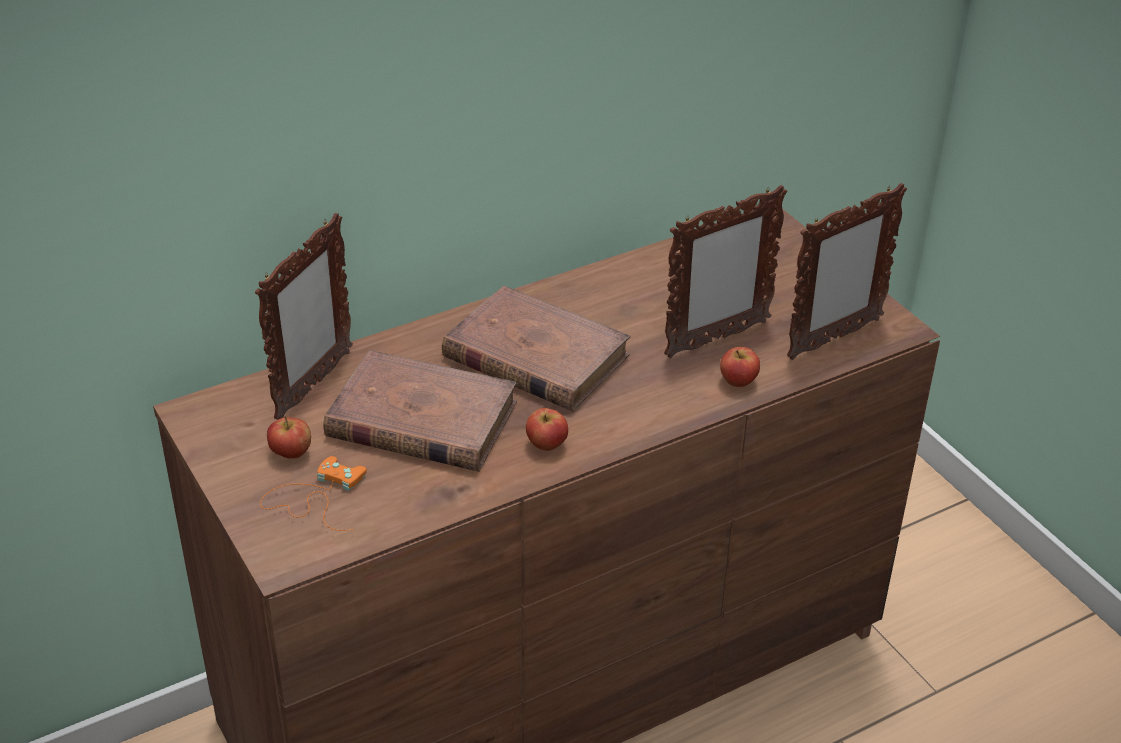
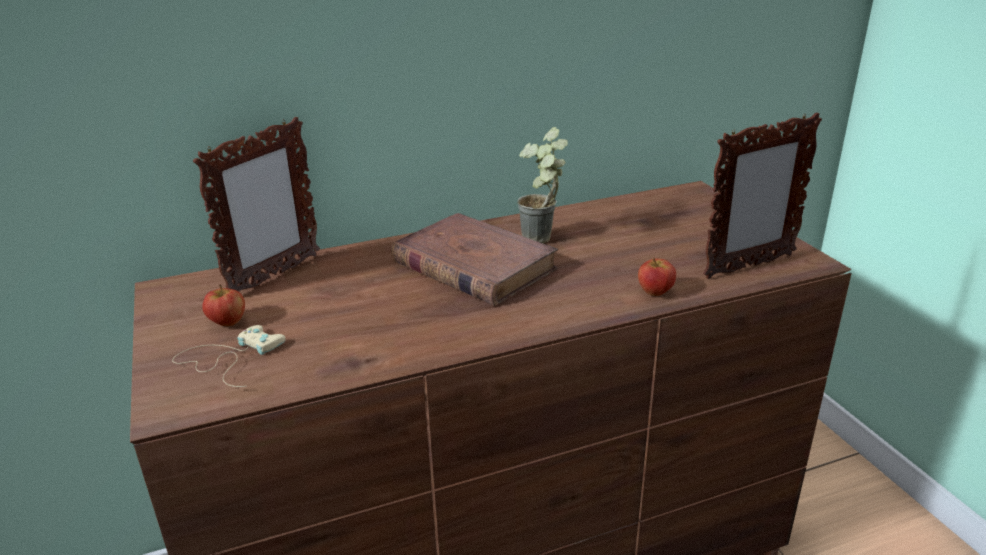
camera: 10 degrees right, 10 degrees down
orange game controller [260,456,367,531] -> beige game controller [172,325,286,387]
brown book [323,350,517,472] -> none
apple [526,408,568,451] -> none
picture frame [664,185,787,358] -> none
none -> potted plant [517,127,568,243]

